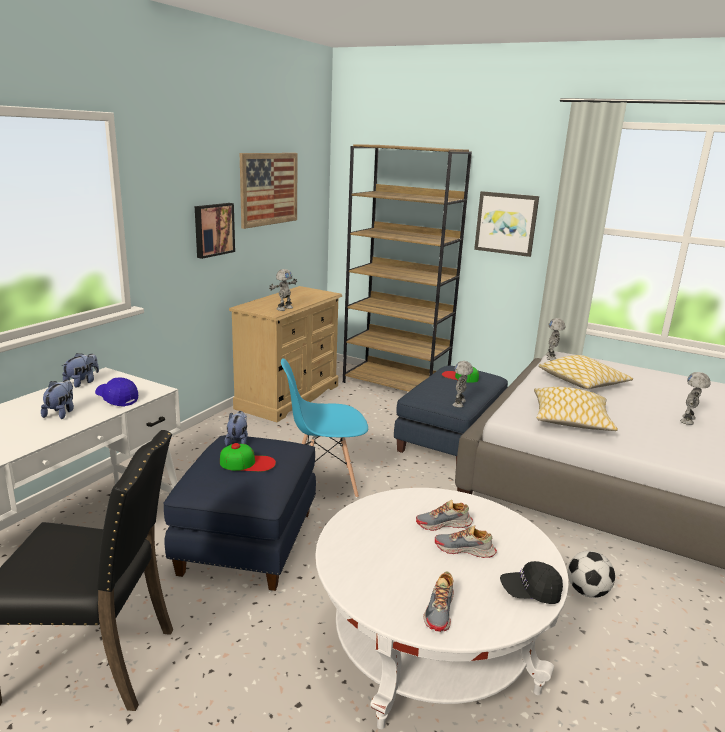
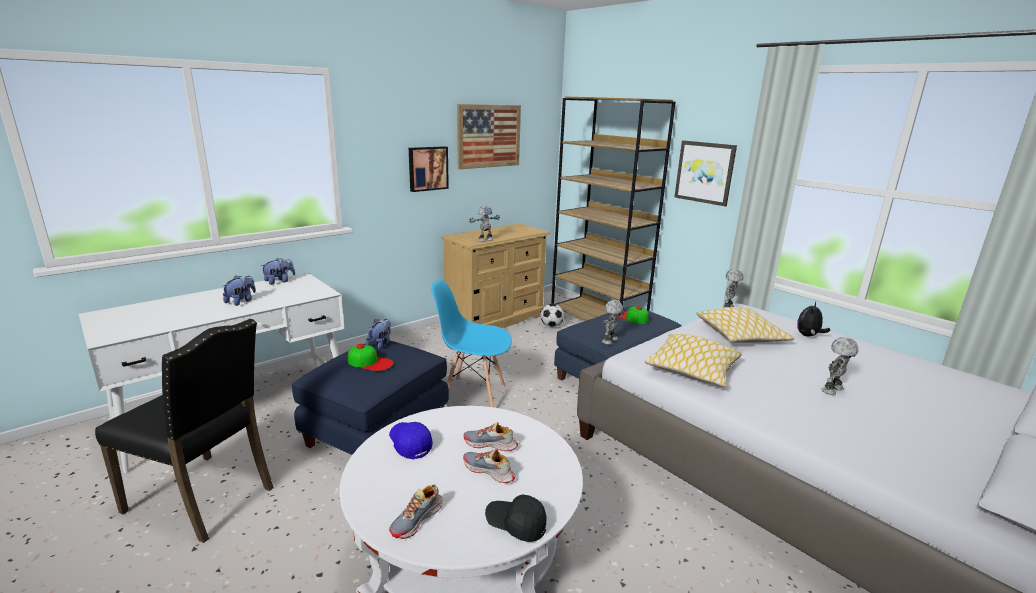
camera: 20 degrees right, 0 degrees up
blue cap [95,377,138,407] -> blue cap moved to [389,422,433,459]
football [568,551,615,598] -> football moved to [540,304,564,327]
none -> plush toy [797,301,830,337]

